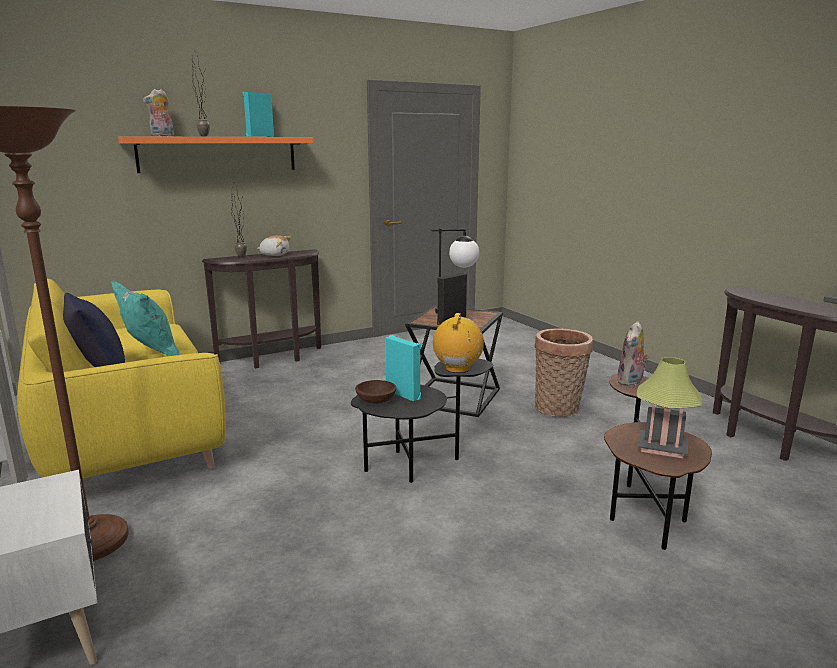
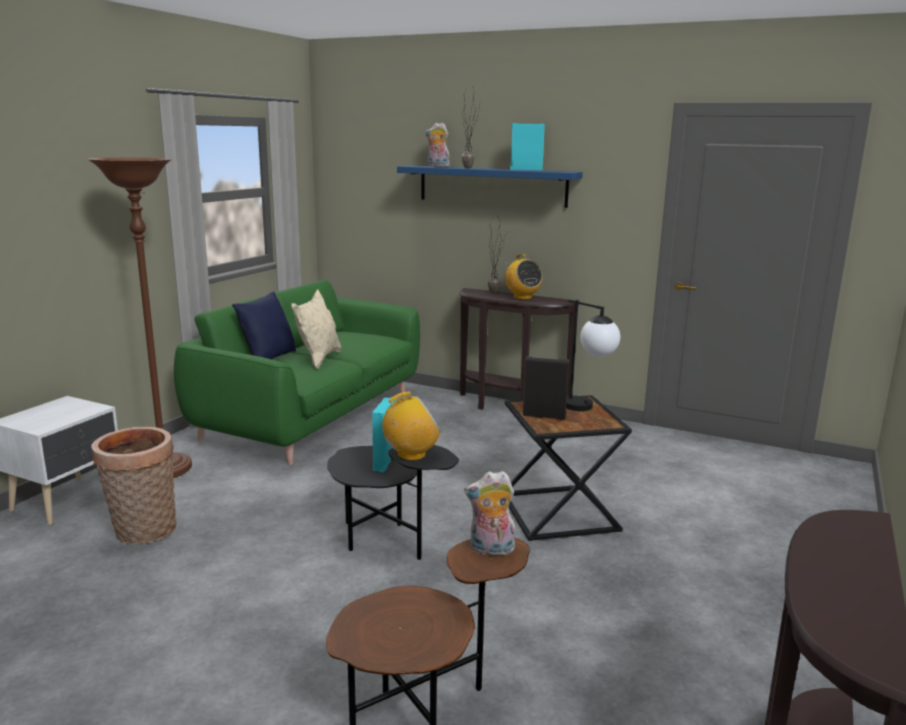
camera: 55 degrees right, 0 degrees up
yellow sofa [17,279,226,478] -> green sofa [174,280,420,465]
turquoise pillow [111,280,179,356] -> beige pillow [291,289,342,369]
orange shelf [118,136,314,173] -> blue shelf [397,166,583,208]
plush toy [257,235,291,256] -> radio [505,254,543,300]
brown bowl [355,380,397,404] -> none
basket [534,328,593,417] -> basket moved to [91,427,176,544]
table lamp [637,357,702,458] -> none

